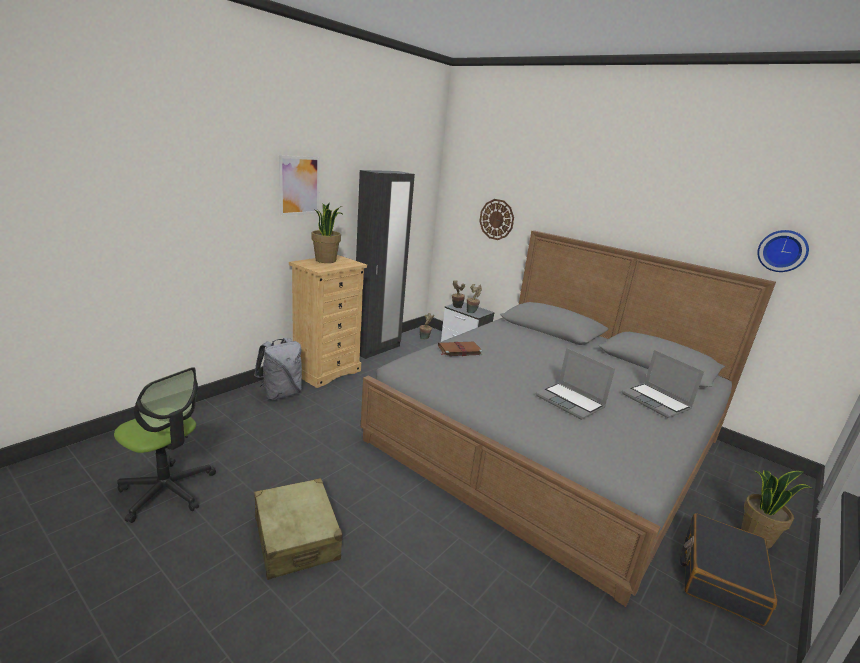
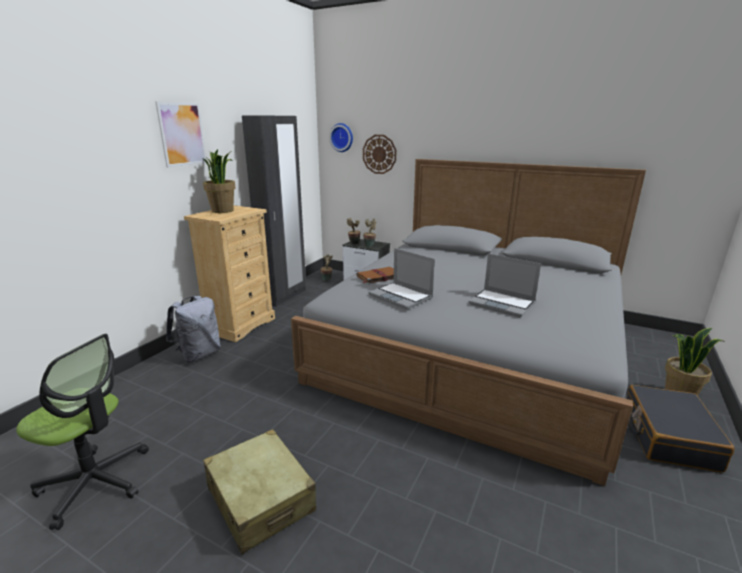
camera: 10 degrees left, 0 degrees up
laptop [622,350,704,418] -> laptop moved to [369,248,435,309]
wall clock [757,230,809,272] -> wall clock moved to [329,123,353,152]

